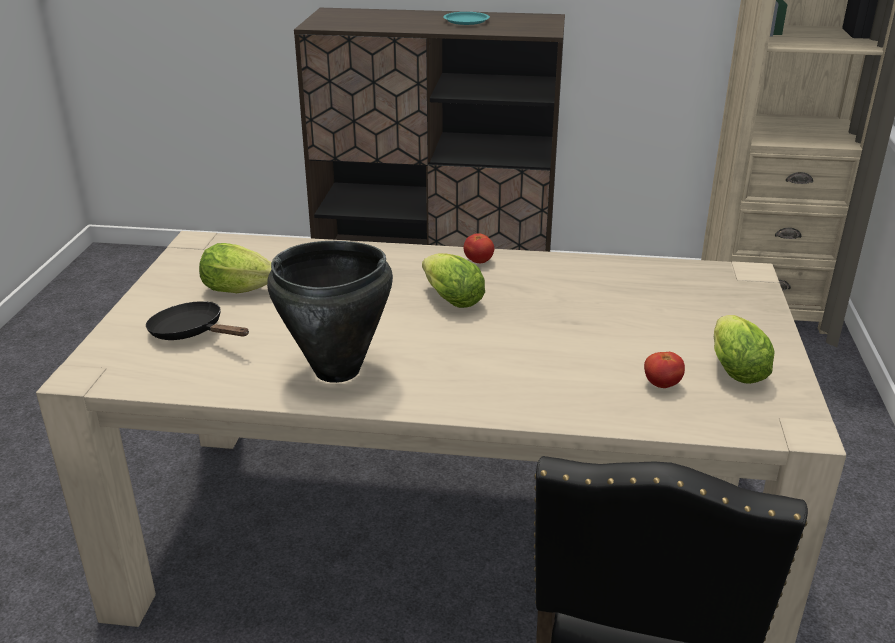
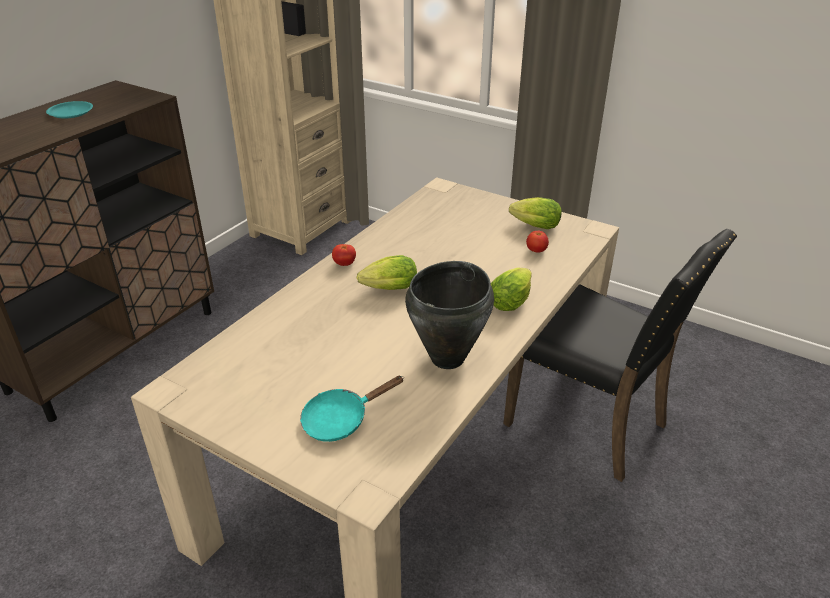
camera: 65 degrees left, 5 degrees up
black frying pan [146,301,249,340] -> turquoise frying pan [300,376,404,442]
lettuce [199,243,272,293] -> lettuce moved to [491,268,532,311]

